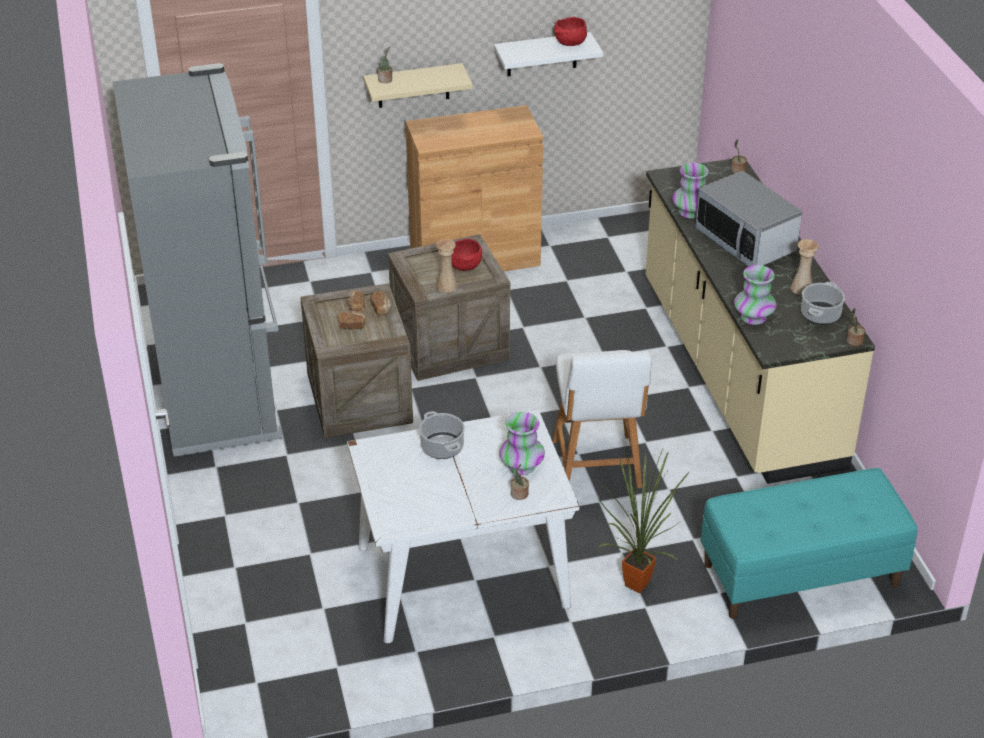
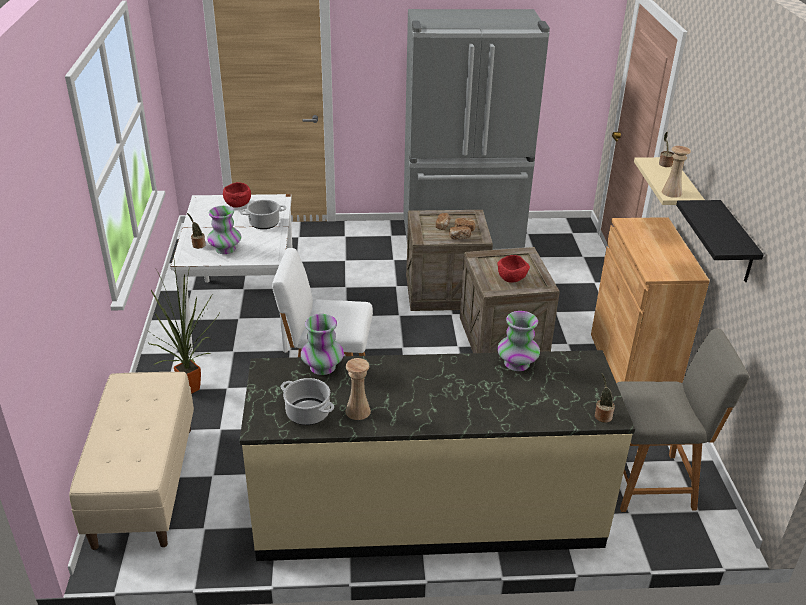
camera: 100 degrees right, 5 degrees down
beige vase [436,239,457,292] -> beige vase moved to [662,146,691,198]
white shelf [494,32,603,76] -> black shelf [676,200,764,282]
red bowl [554,17,587,46] -> red bowl moved to [223,182,251,208]
microwave [696,171,802,267] -> none
turquoise bench [701,468,917,619] -> beige bench [69,372,194,550]
potted plant [847,308,865,346] -> none
none -> grey chair [616,329,750,512]

